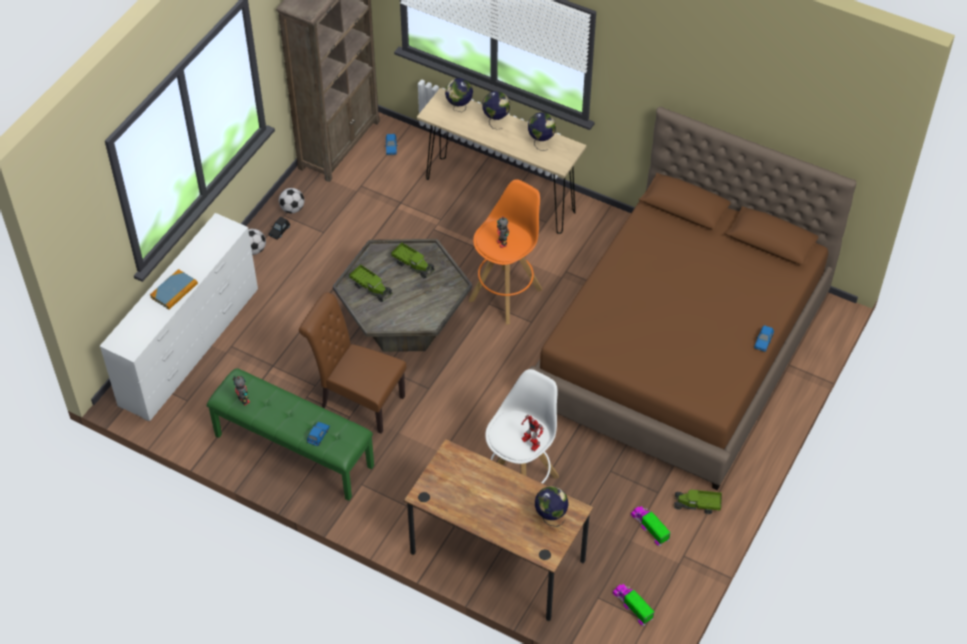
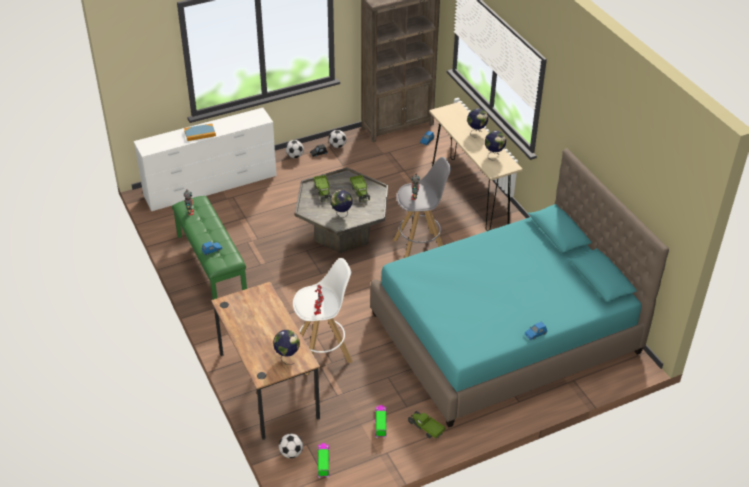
camera: 35 degrees right, 10 degrees down
brown chair [299,292,407,434] -> none
globe [445,78,473,112] -> globe moved to [331,190,353,218]
orange stool [469,179,542,325] -> grey stool [393,157,452,258]
brown bed [529,107,857,490] -> turquoise bed [370,148,669,427]
none -> football [279,434,303,458]

